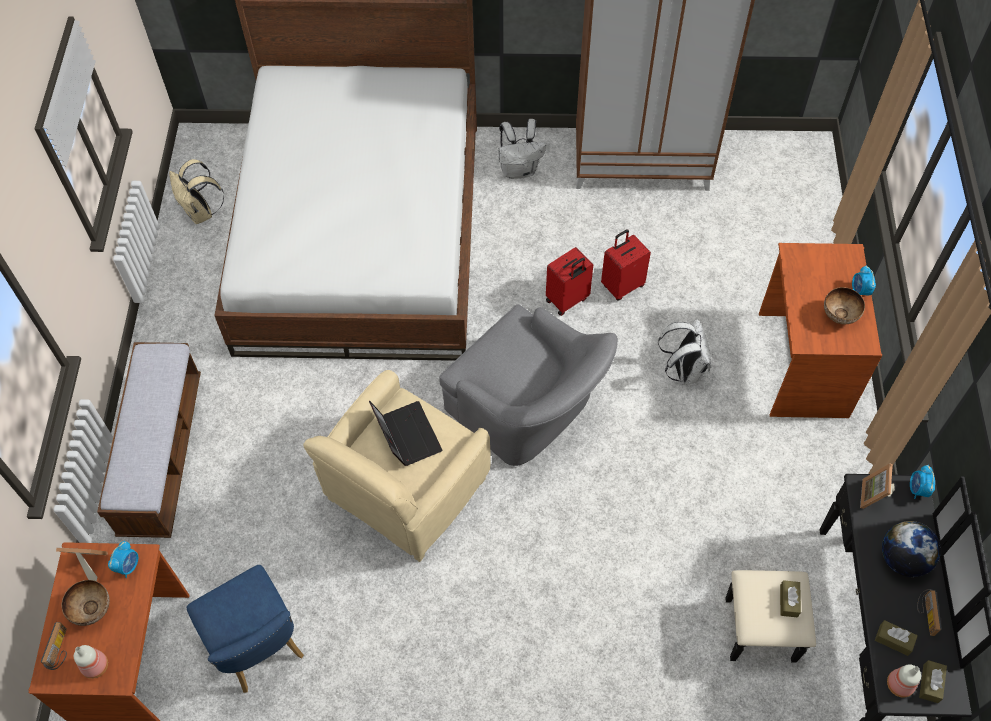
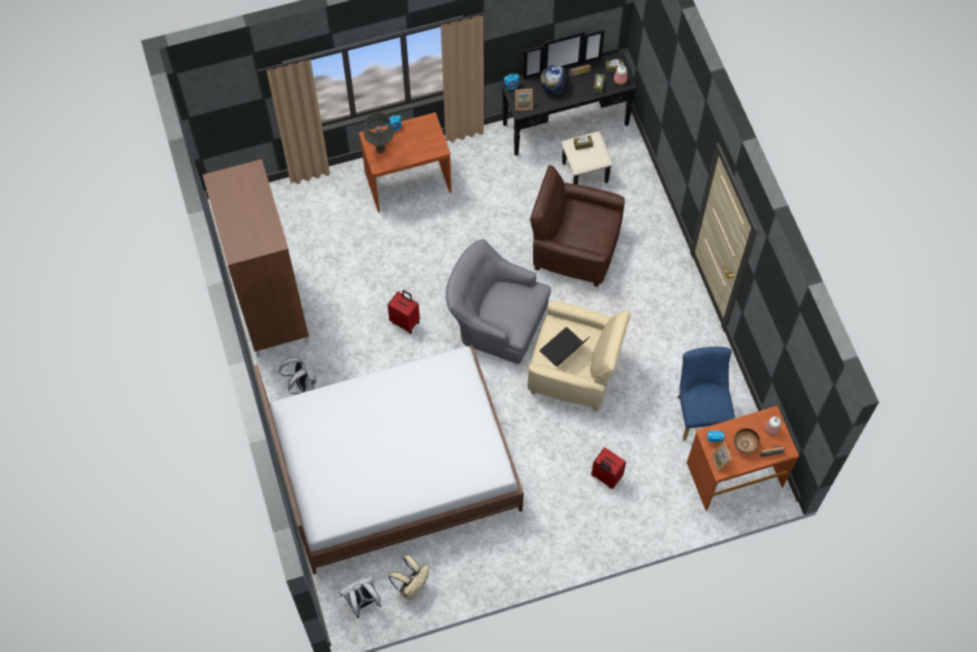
camera: 110 degrees left, 5 degrees up
bench [97,342,201,538] -> none
blue chair [187,565,304,693] -> blue chair turned 45 degrees counterclockwise [677,347,735,440]
grey armchair [439,304,618,466] -> grey armchair turned 90 degrees counterclockwise [446,239,551,364]
red suitcase [601,229,651,301] -> red suitcase moved to [591,447,626,489]
white backpack [658,319,711,384] -> white backpack moved to [339,576,381,618]
bowl [824,287,865,324] -> none
none -> grey table lamp [364,112,394,153]
none -> brown armchair [530,165,625,287]

